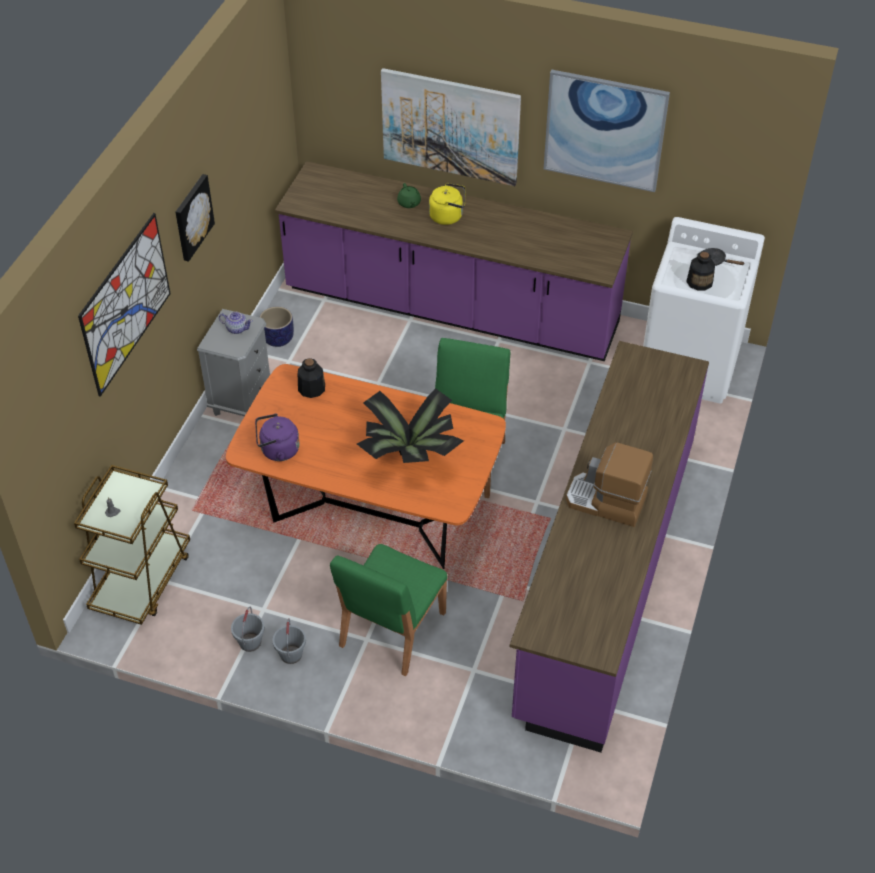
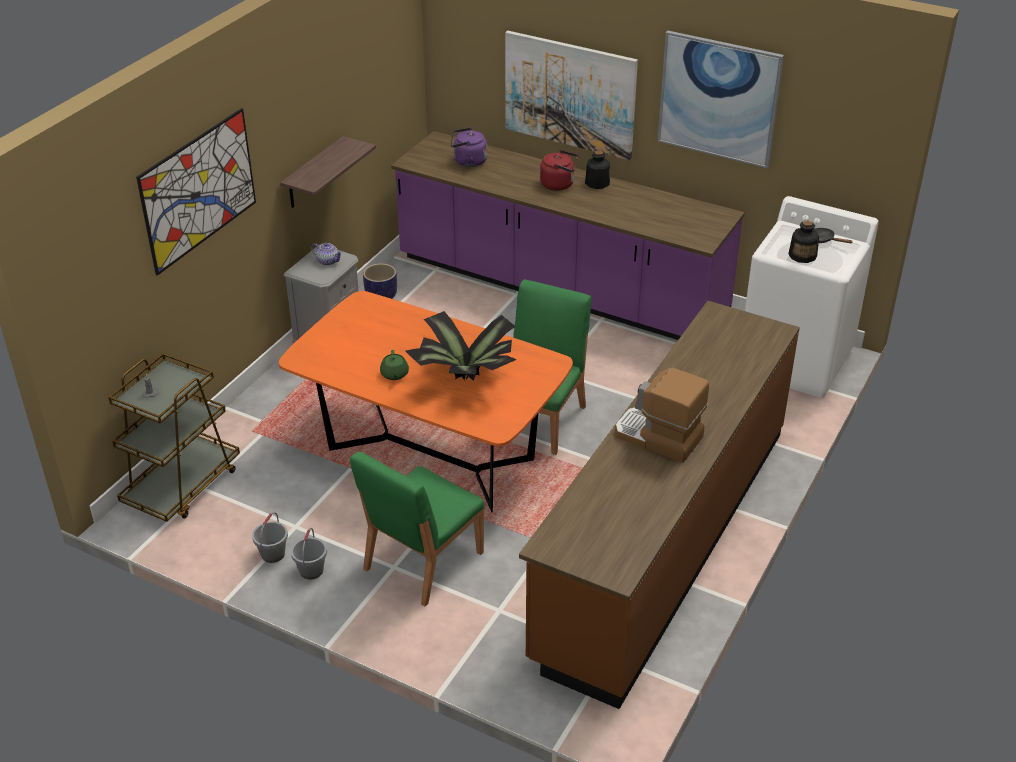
camera: 10 degrees right, 10 degrees down
picture [175,174,215,262] -> none
purple kettle [255,414,300,461] -> purple kettle moved to [451,127,487,167]
bottle [298,358,325,398] -> bottle moved to [585,150,610,189]
green teapot [397,183,421,208] -> green teapot moved to [380,350,409,380]
yellow kettle [429,183,466,225] -> red kettle [540,150,579,191]
purple counter [510,341,709,752] -> brown counter [519,301,800,709]
none -> shelf [280,136,376,208]

